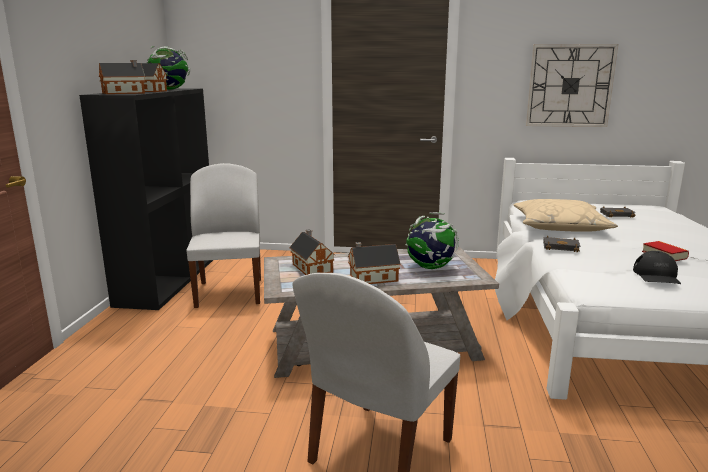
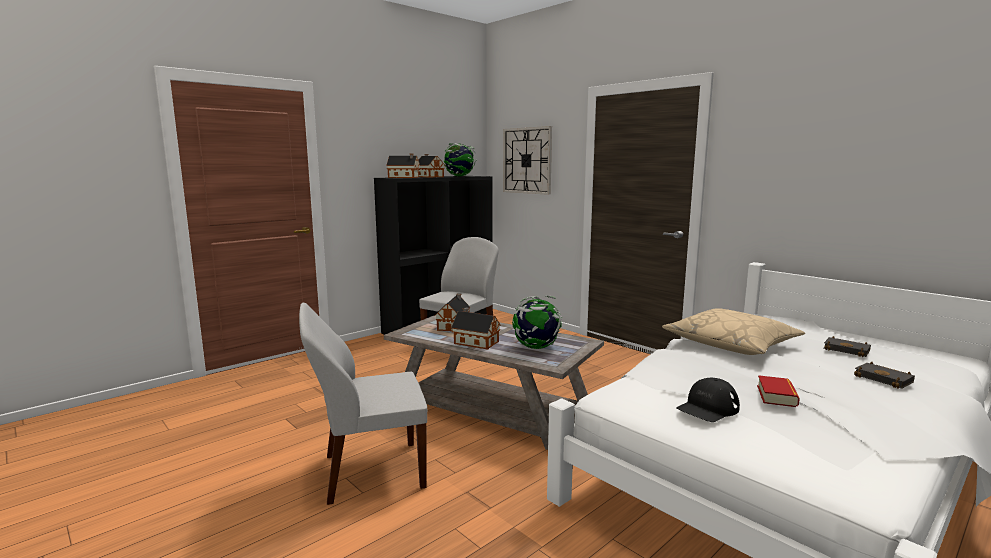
camera: 40 degrees right, 5 degrees down
wall clock [526,44,618,127] -> wall clock moved to [503,126,552,195]
black book [543,236,580,252] -> black book moved to [854,362,915,389]

